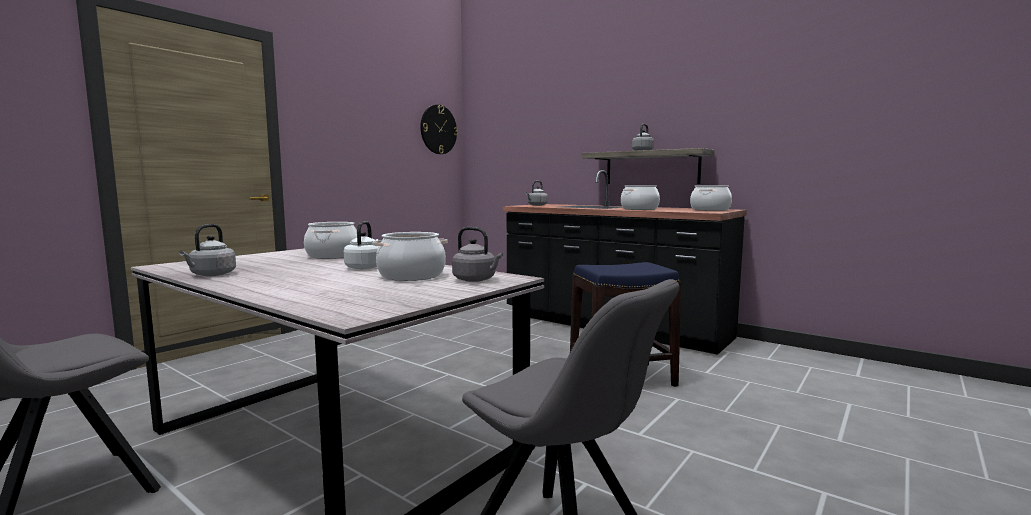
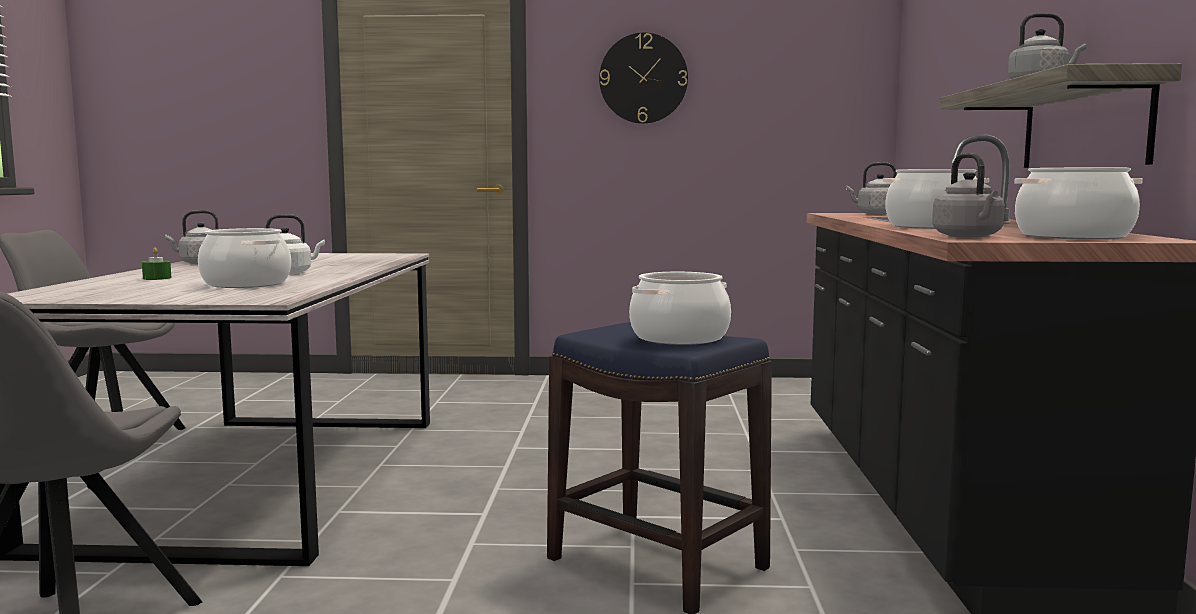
camera: 55 degrees right, 0 degrees up
cooking pot [304,222,357,259] -> cooking pot moved to [629,272,731,345]
wall clock [420,105,458,154] -> wall clock moved to [599,32,688,124]
grey kettle [452,227,503,282] -> grey kettle moved to [932,153,1005,237]
none -> green candle [142,248,172,280]

